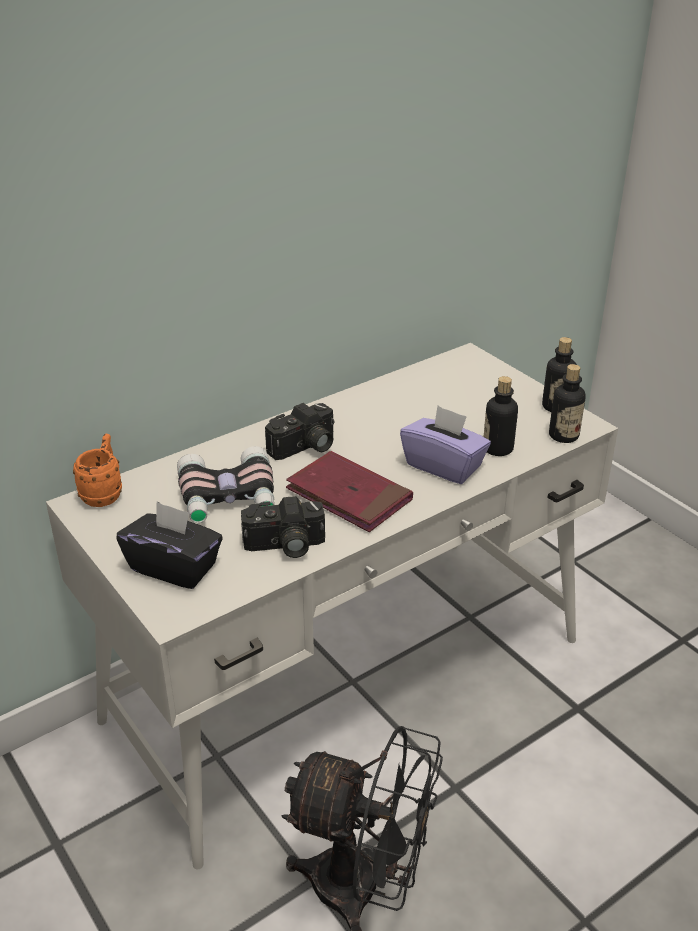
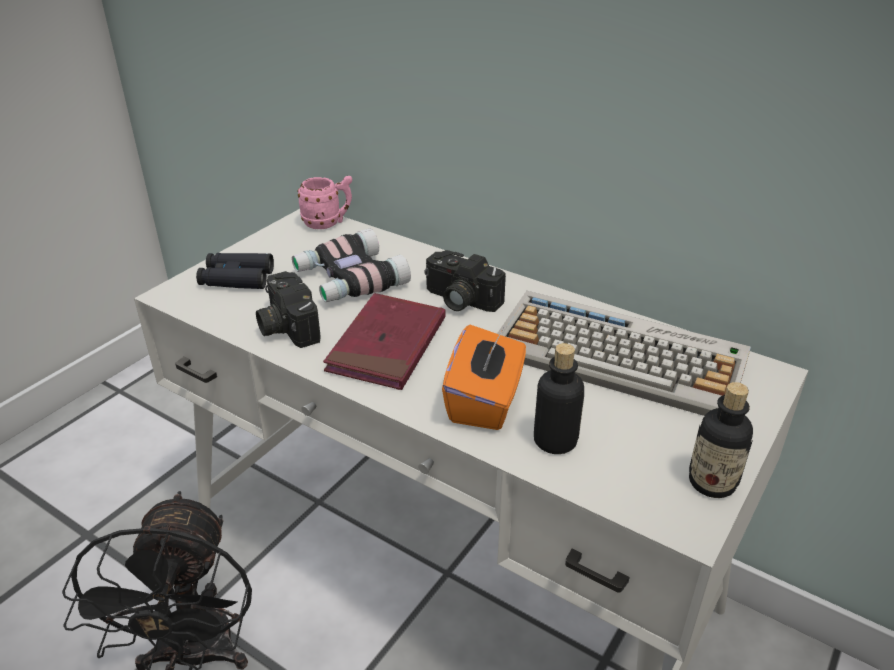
camera: 70 degrees right, 0 degrees up
orange mug [73,434,122,507] -> pink mug [297,176,352,229]
black tissue box [116,501,223,589] -> black binoculars [196,253,274,289]
purple tissue box [400,406,491,484] -> orange tissue box [442,325,526,430]
bottle [549,364,585,443] -> none
none -> keyboard [497,291,751,416]

